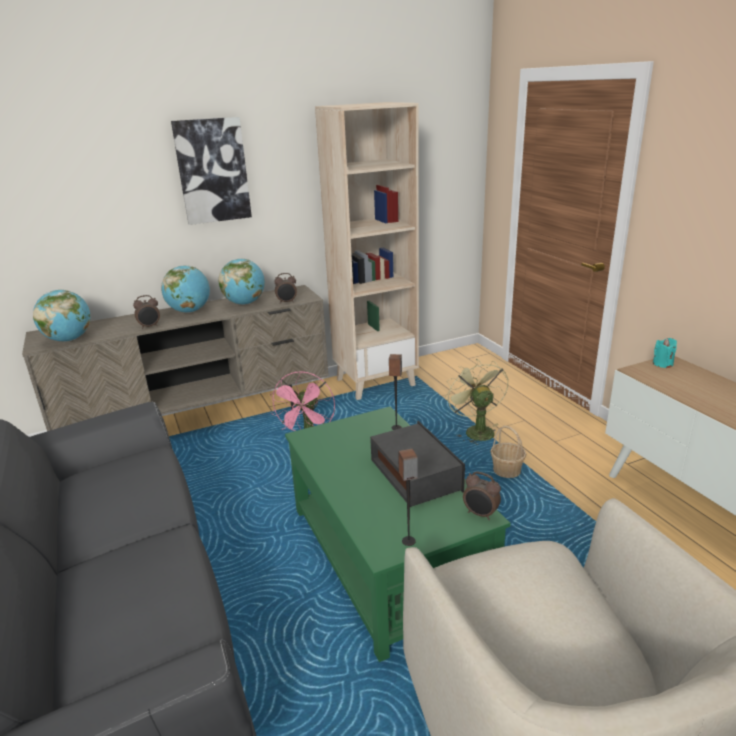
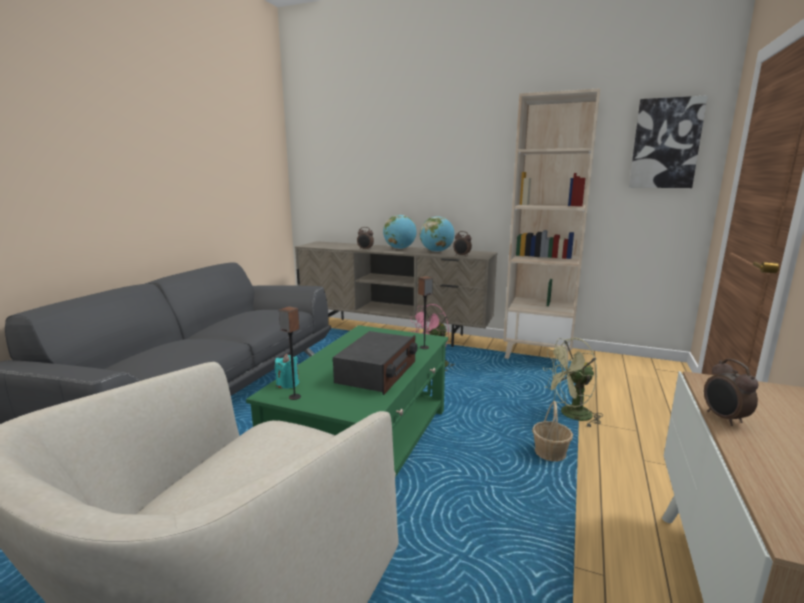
camera: 45 degrees right, 10 degrees down
globe [33,290,90,342] -> none
picture [171,117,252,225] -> picture moved to [629,95,708,188]
green fan [445,359,508,445] -> green fan turned 135 degrees counterclockwise [543,338,603,427]
alarm clock [463,471,501,520] -> alarm clock moved to [704,359,758,426]
turquoise candle [653,338,677,368] -> turquoise candle moved to [275,354,299,389]

